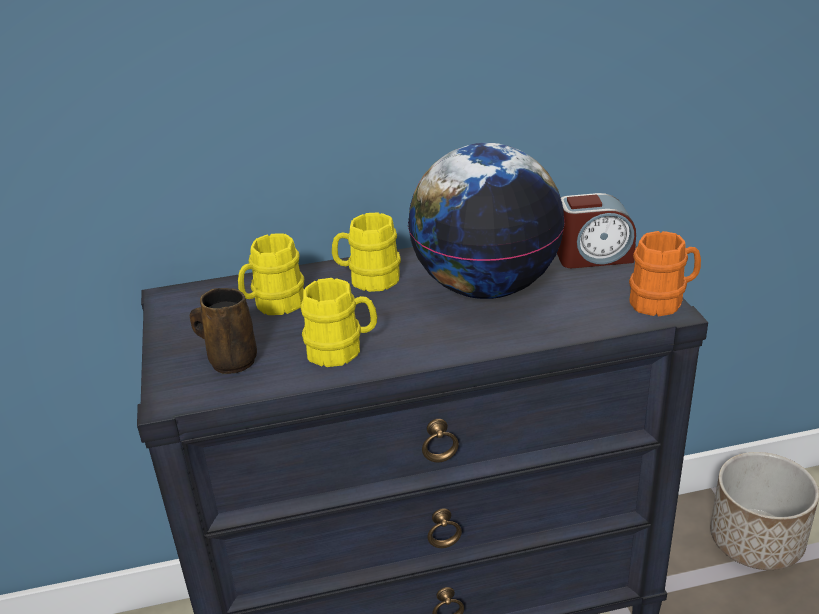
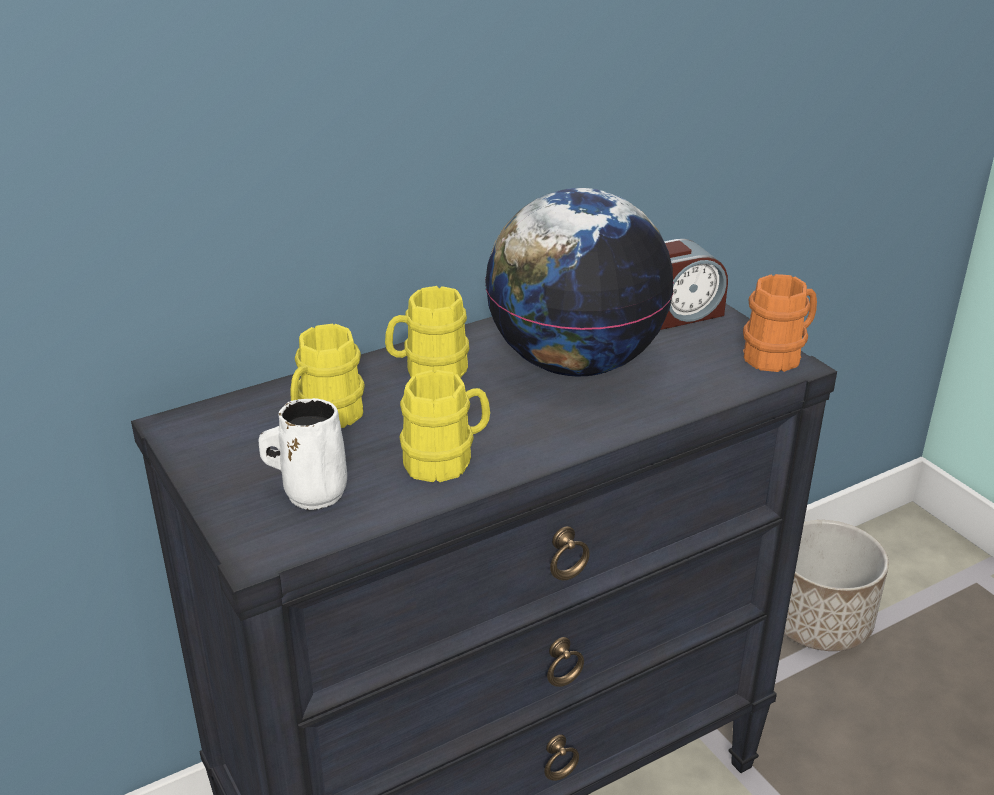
camera: 20 degrees left, 0 degrees up
brown mug [190,288,257,374] -> white mug [259,398,347,510]

